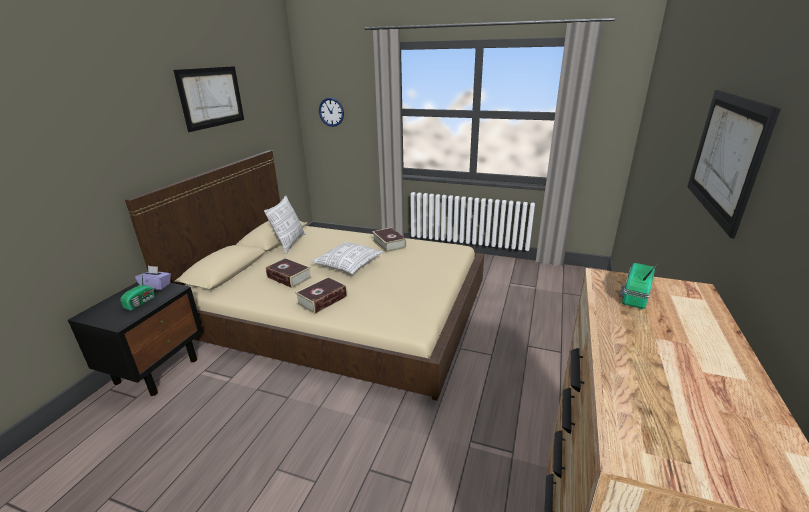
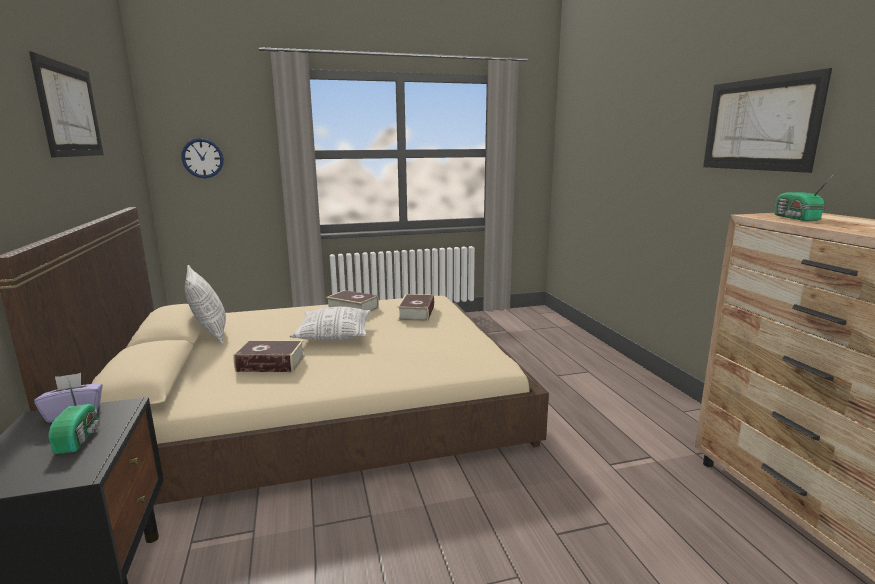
camera: 35 degrees left, 10 degrees down
book [295,276,348,314] -> book moved to [397,294,434,322]

